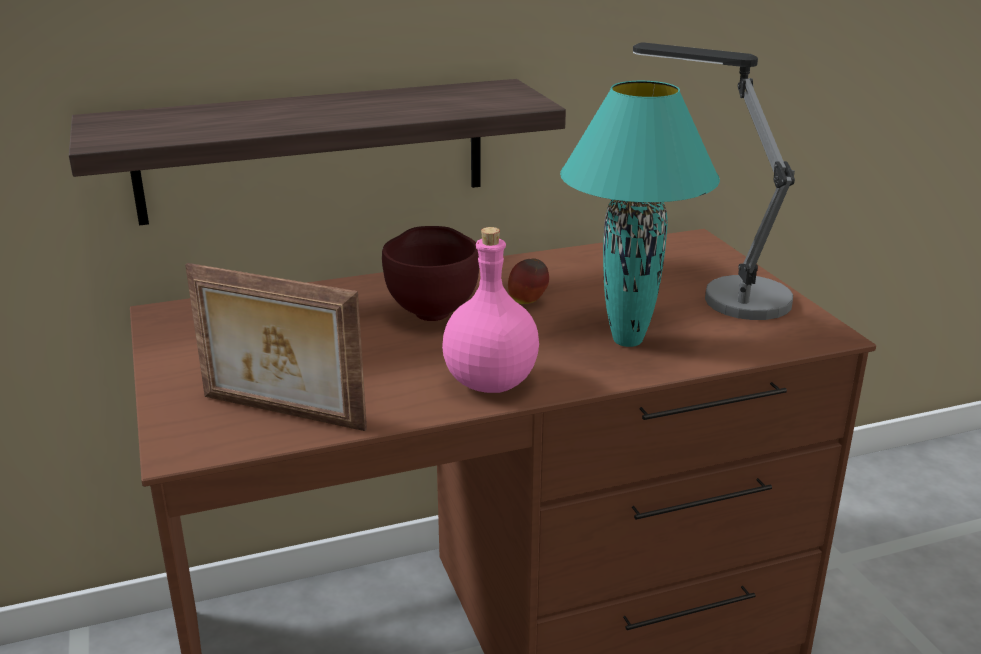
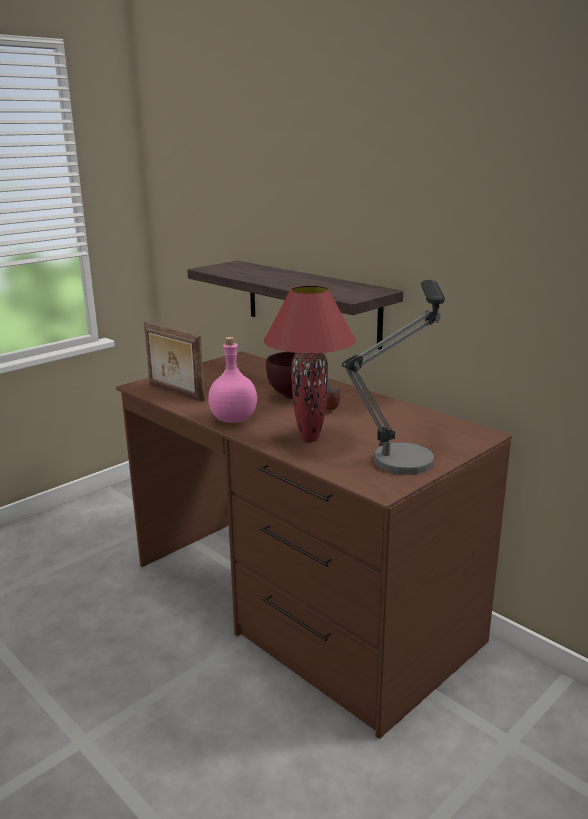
camera: 65 degrees right, 5 degrees down
picture frame [185,263,367,431] -> picture frame turned 45 degrees counterclockwise [144,322,205,402]
turquoise table lamp [560,81,720,347] -> red table lamp [264,285,356,442]

